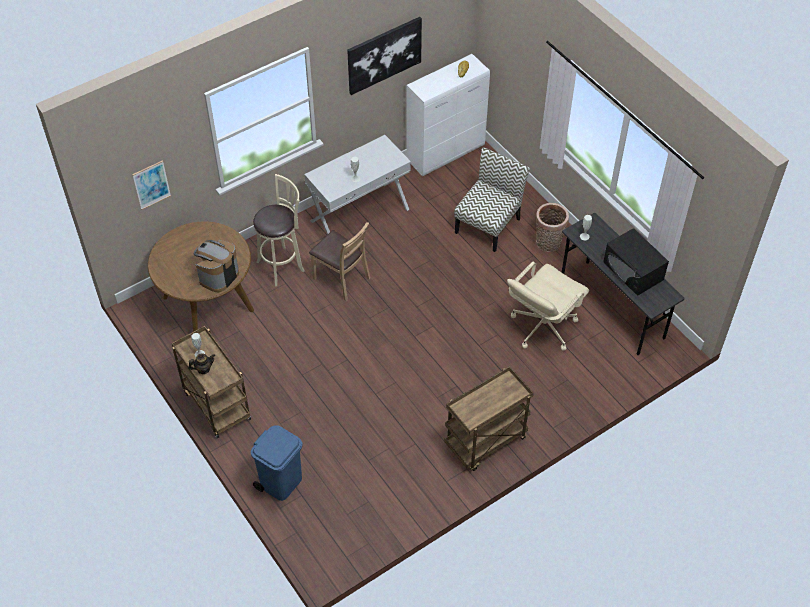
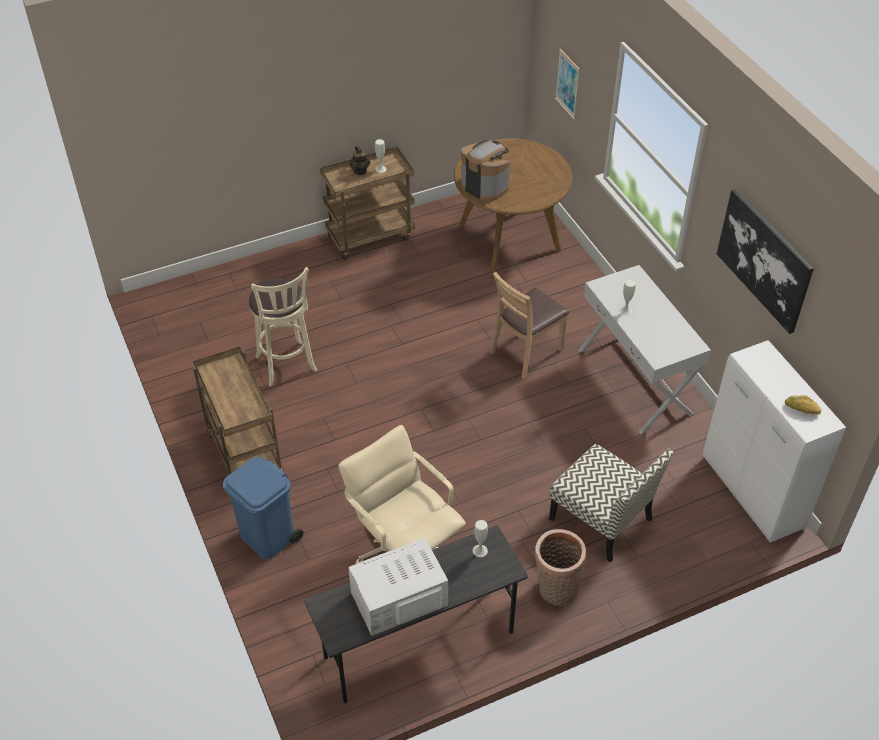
camera: 100 degrees right, 5 degrees down
blue trash can [251,425,302,501] -> blue trash can moved to [223,457,304,559]
beige stool [253,174,305,287] -> beige stool moved to [249,267,317,386]
black microwave [603,228,669,296] -> white microwave [348,538,448,636]

